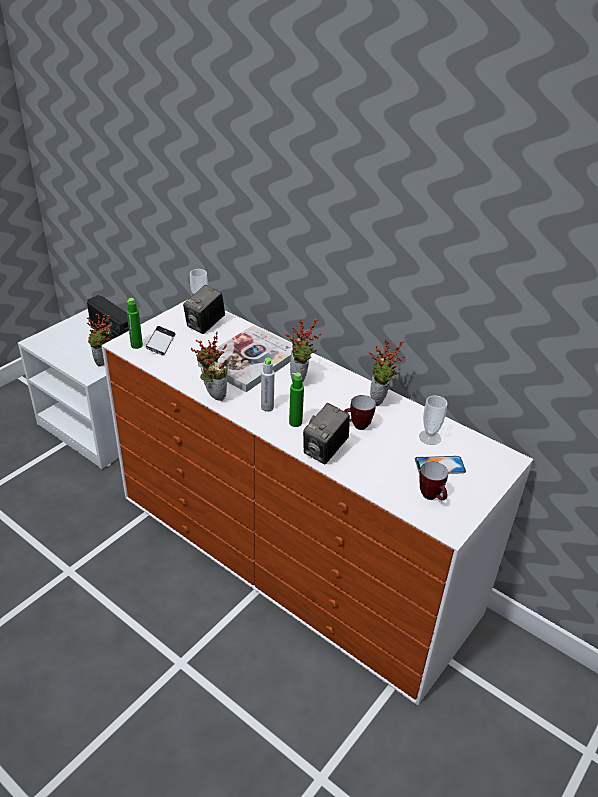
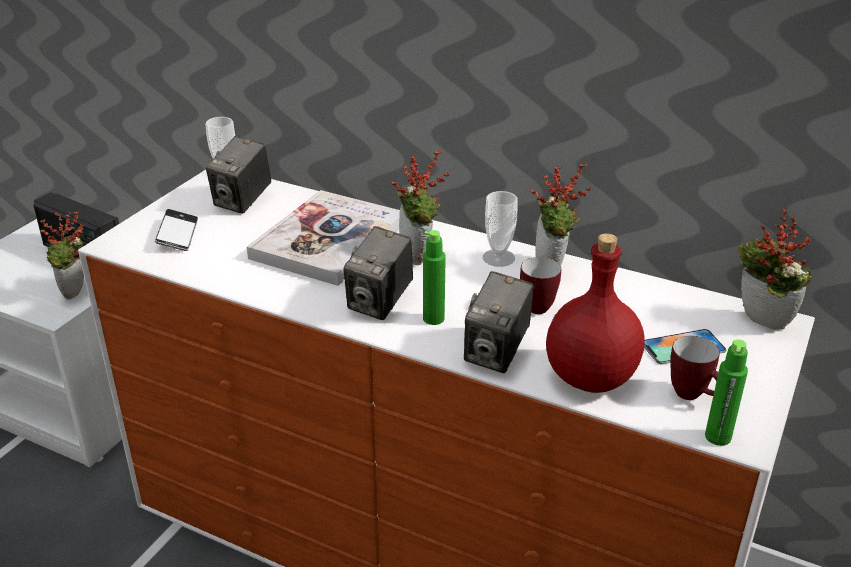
camera: 10 degrees left, 5 degrees down
green bottle [127,298,143,349] -> green bottle moved to [705,339,748,446]
potted plant [190,332,228,401] -> potted plant moved to [738,209,812,330]
grey bottle [261,358,275,412] -> camera [343,226,413,320]
cup [419,396,448,445] -> cup moved to [483,191,518,267]
none -> red bottle [546,233,645,393]

